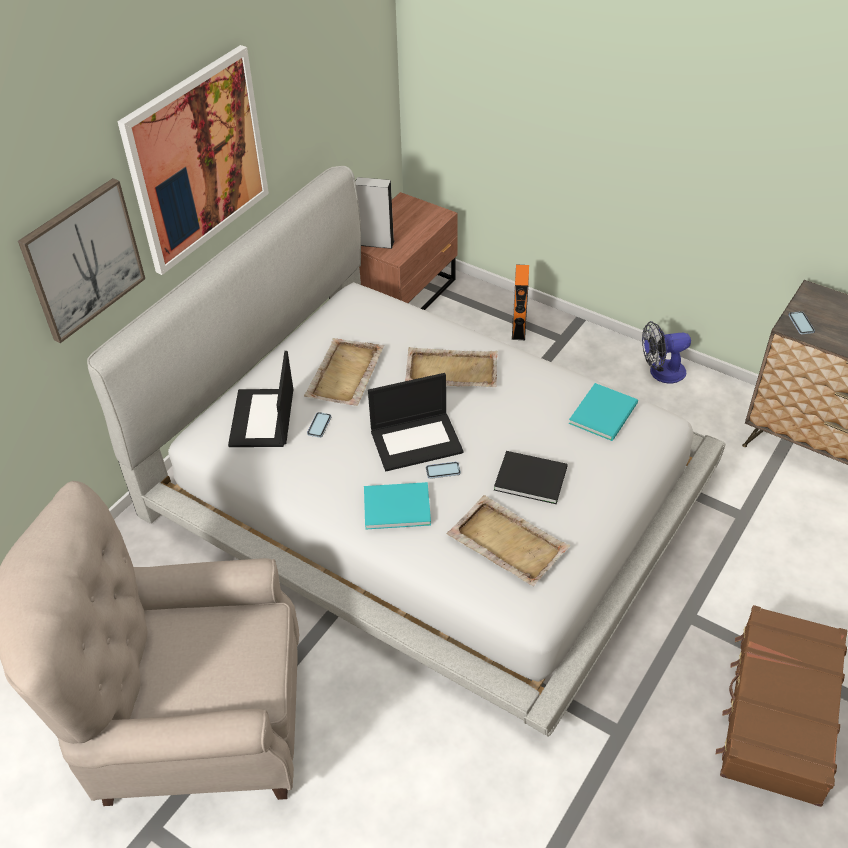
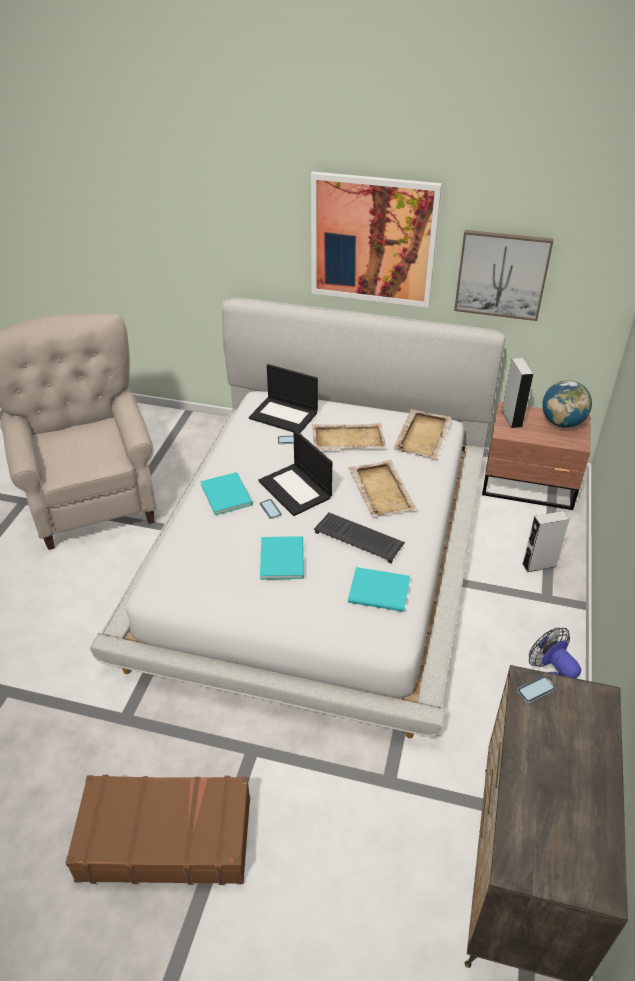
camera: 70 degrees right, 5 degrees down
picture [18,178,145,343] -> picture moved to [454,230,554,321]
laptop [228,351,293,447] -> laptop turned 135 degrees counterclockwise [249,364,318,433]
beige tray [447,495,570,586] -> beige tray moved to [393,409,452,459]
black book [494,451,568,504] -> turquoise book [260,536,304,580]
orange speaker [512,265,529,340] -> grey speaker [522,511,570,572]
none -> keyboard [314,513,405,563]
none -> globe [542,380,592,428]

